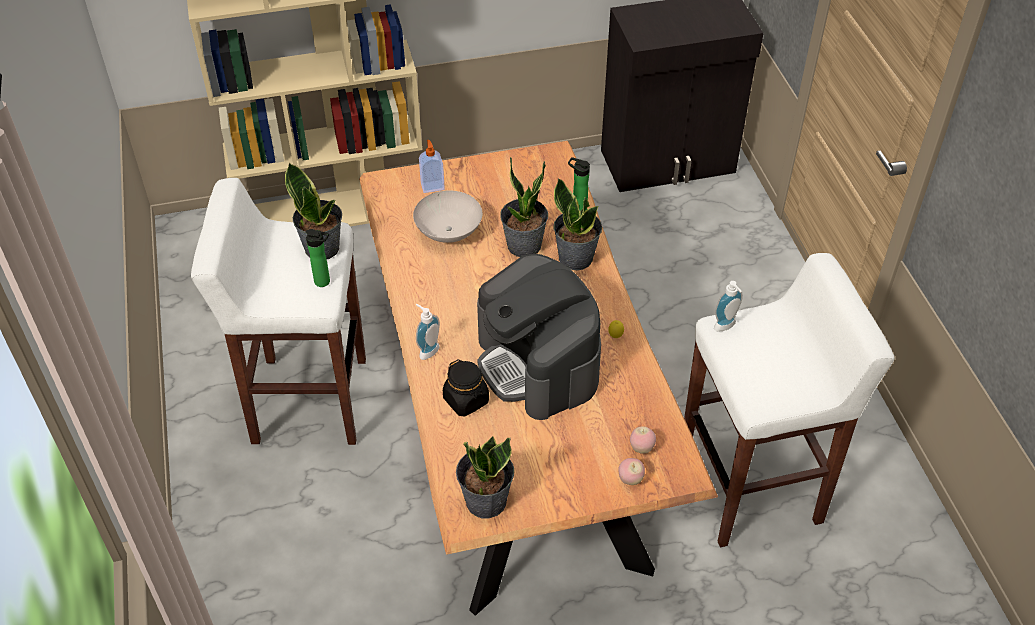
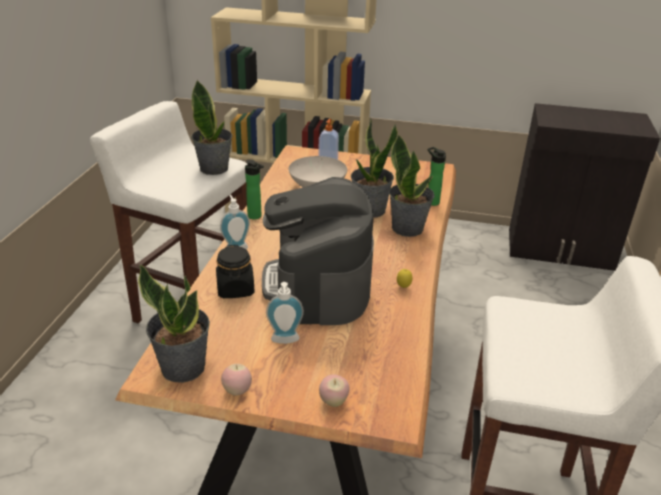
camera: 25 degrees right, 15 degrees down
bottle [305,229,330,287] -> bottle moved to [245,159,264,219]
apple [630,427,656,454] -> apple moved to [221,364,252,396]
soap dispenser [714,281,743,332] -> soap dispenser moved to [266,282,304,344]

